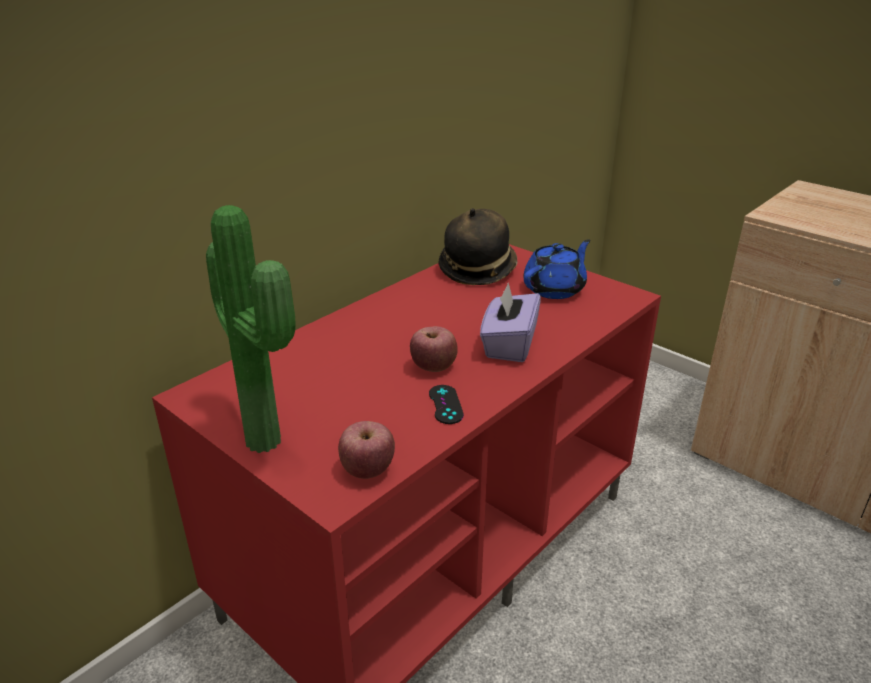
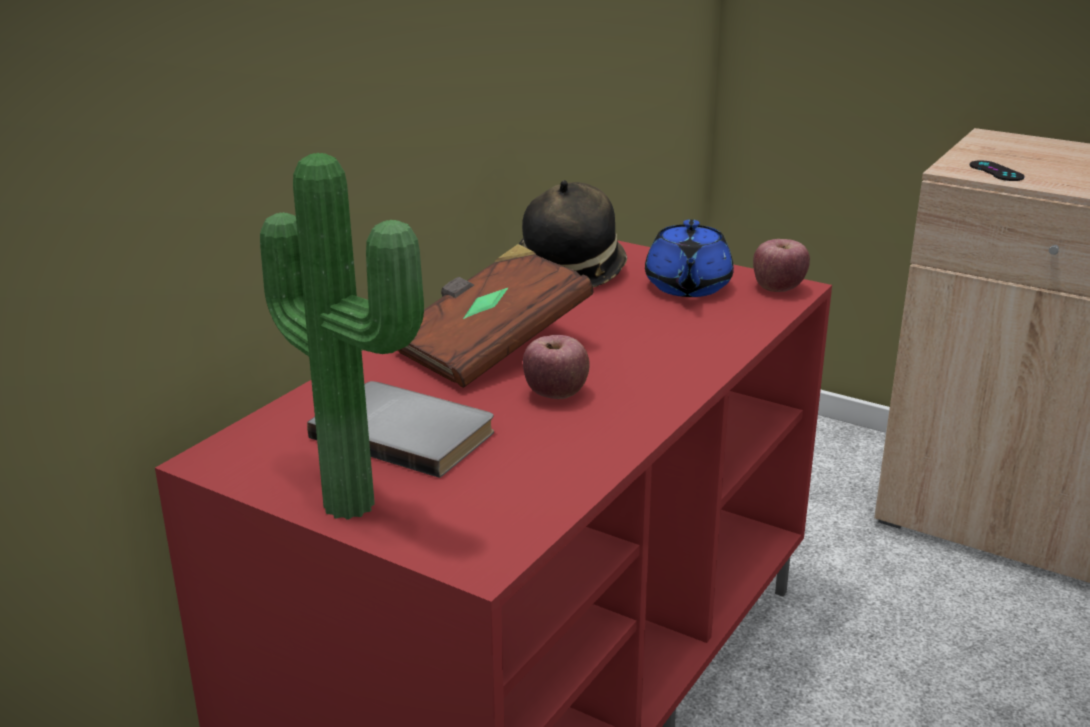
camera: 10 degrees left, 5 degrees down
apple [338,421,395,479] -> apple moved to [753,239,810,292]
black game controller [429,385,464,424] -> black game controller moved to [970,160,1024,181]
purple tissue box [480,283,541,362] -> none
blue teapot [523,239,590,299] -> blue teapot turned 150 degrees clockwise [645,219,734,297]
none -> grey book [307,381,494,478]
none -> brown book [398,244,594,388]

